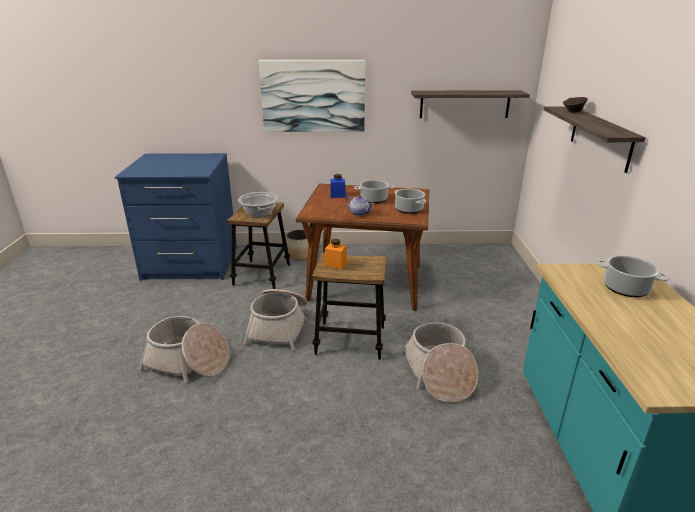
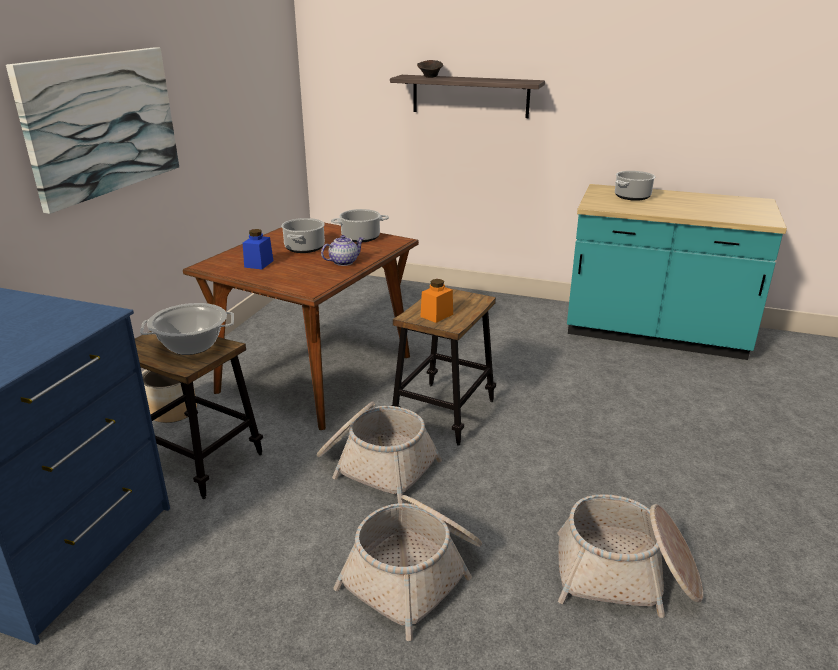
camera: 70 degrees left, 0 degrees up
basket [401,322,478,403] -> basket moved to [558,494,703,618]
shelf [411,90,530,118] -> none

